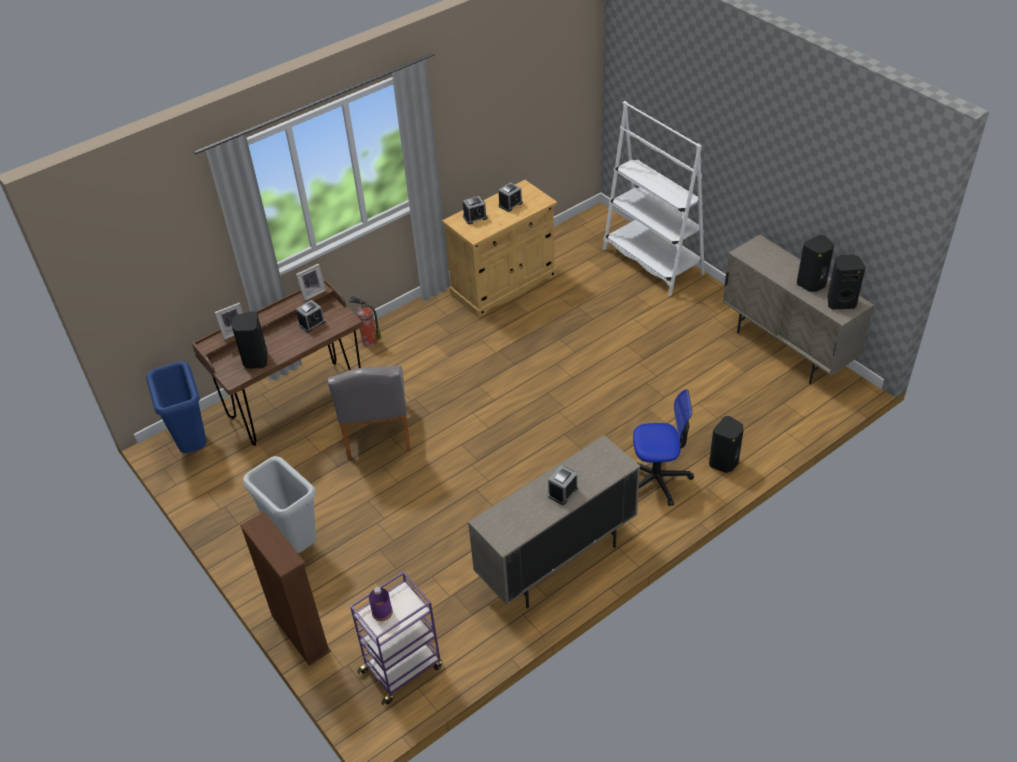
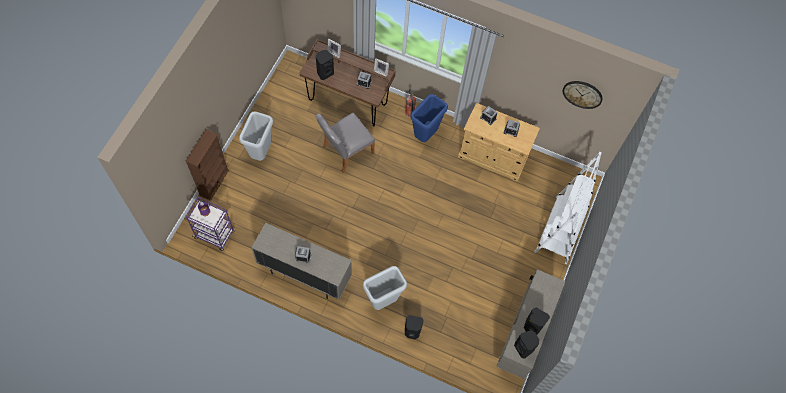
camera: 55 degrees right, 20 degrees up
blue trash can [146,361,207,453] -> blue trash can moved to [411,94,448,142]
office chair [633,389,694,506] -> grey trash can [363,266,407,310]
none -> wall clock [563,81,602,109]

